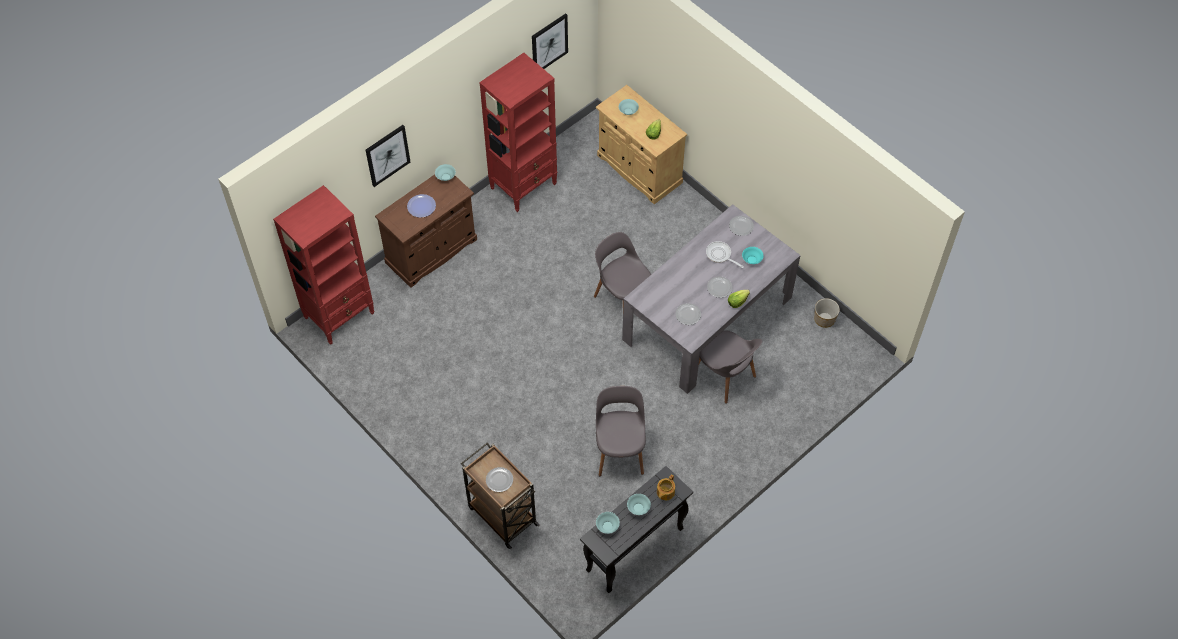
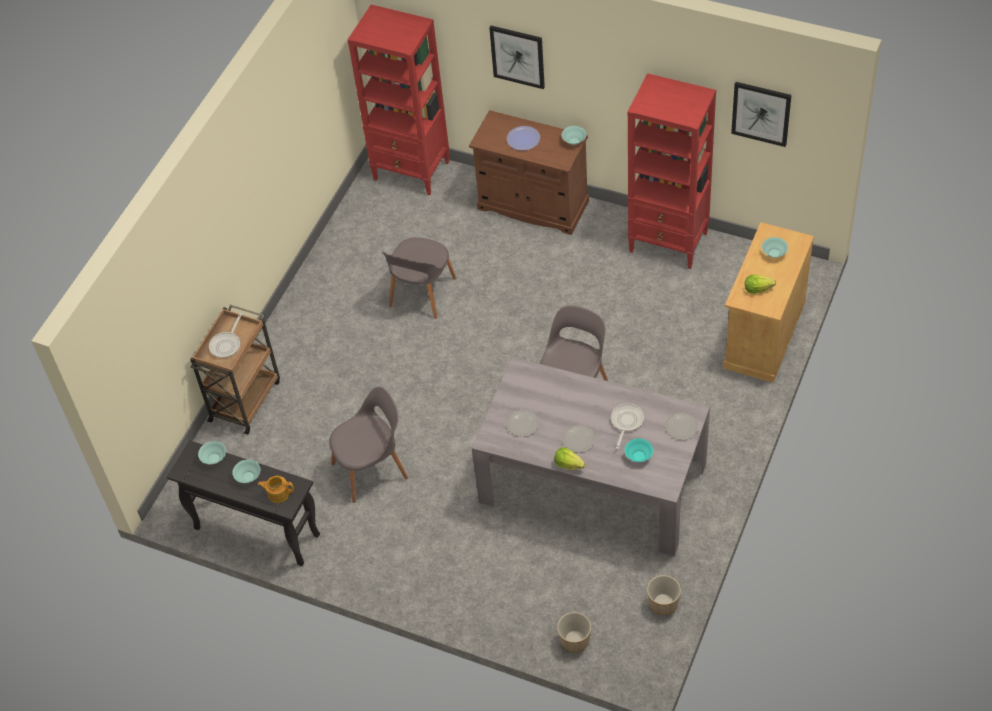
camera: 70 degrees right, 5 degrees down
plate [486,467,513,492] -> frying pan [209,313,242,358]
grey chair [699,330,762,404] -> grey chair moved to [381,237,456,319]
none -> planter [557,612,591,652]

